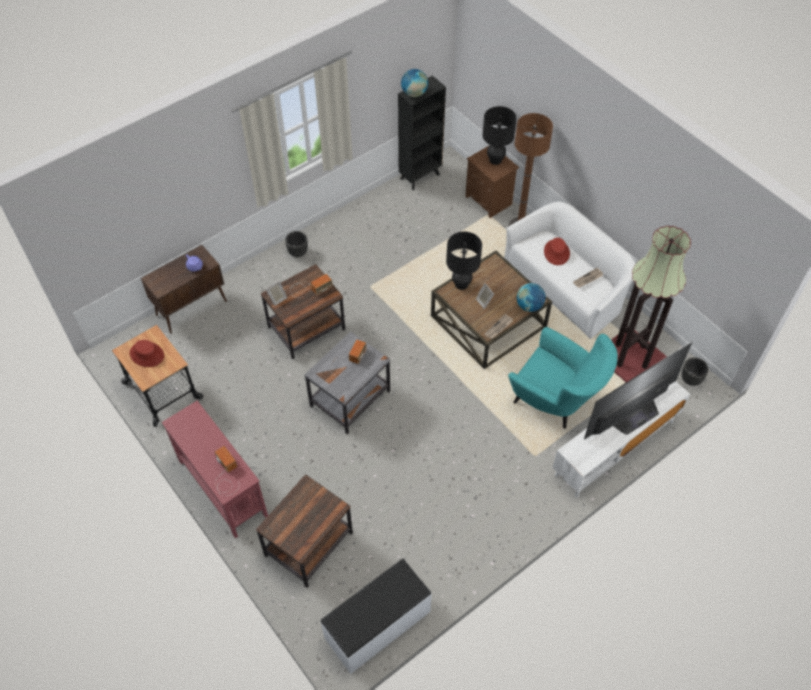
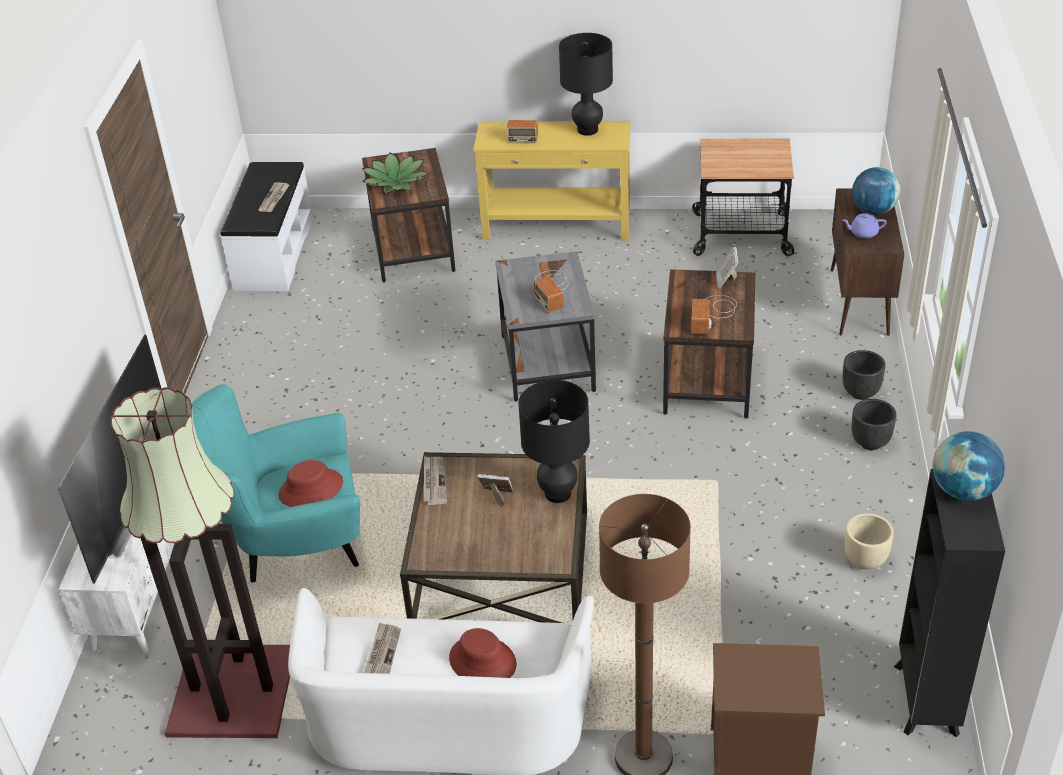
camera: 135 degrees right, 15 degrees down
red hat [130,340,164,367] -> red hat moved to [278,460,343,507]
red console table [162,401,268,538] -> yellow console table [473,121,631,241]
black table lamp [482,106,516,165] -> black table lamp moved to [559,33,613,136]
globe [516,283,546,312] -> globe moved to [852,167,900,215]
black planter [681,358,709,386] -> black planter moved to [842,350,886,400]
none -> newspaper [258,182,289,212]
none -> potted plant [362,152,429,193]
none -> beige planter [845,513,894,570]

